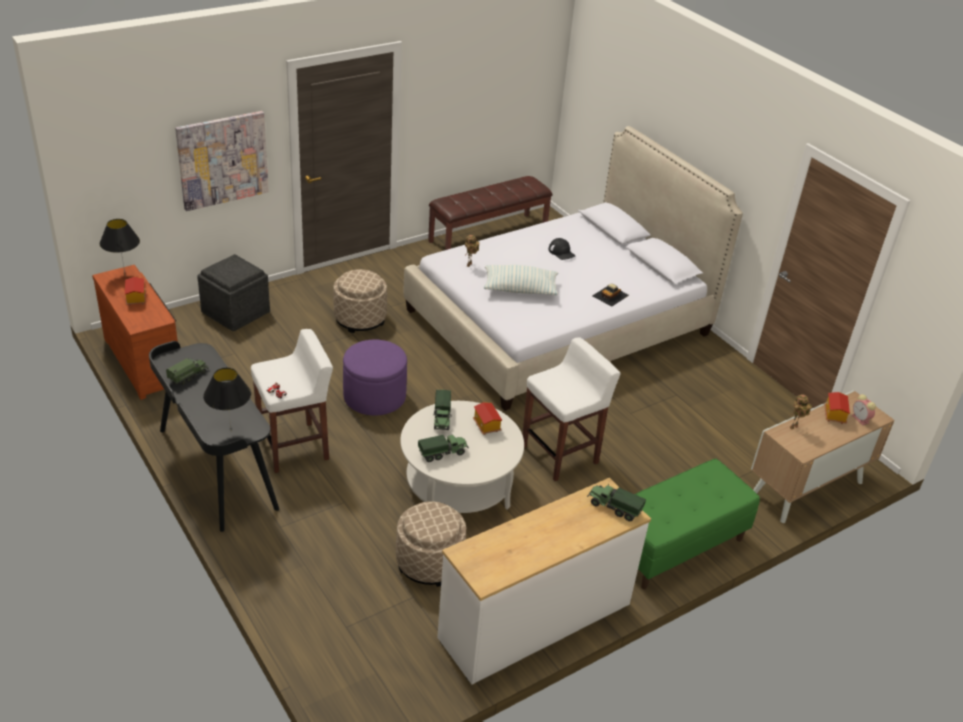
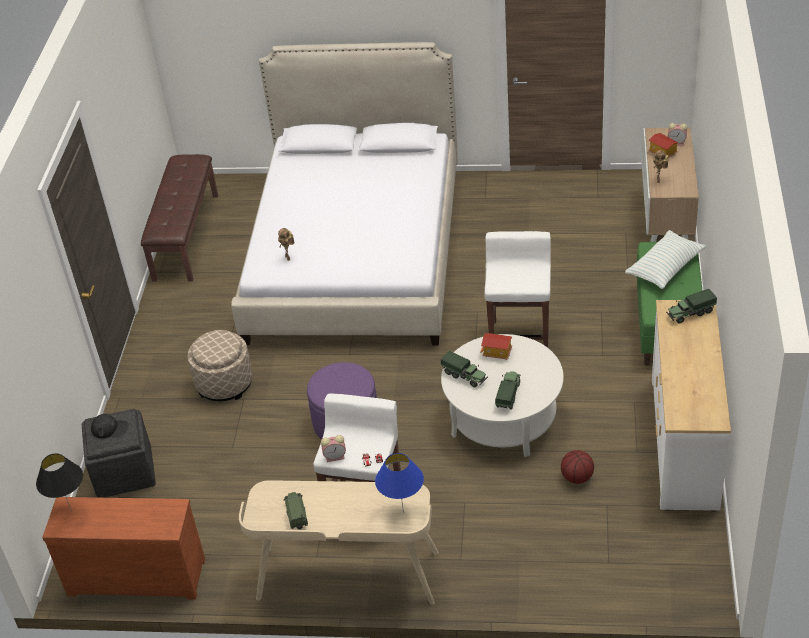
camera: 45 degrees left, 5 degrees up
toy house [125,277,146,306] -> none
black desk [149,341,279,532] -> beige desk [239,480,439,605]
picture [175,111,269,211] -> none
black table lamp [203,368,251,431] -> blue table lamp [375,453,424,513]
beige ottoman [396,501,466,587] -> basketball [561,450,594,484]
pillow [484,265,558,295] -> pillow moved to [625,230,706,289]
black cap [549,238,575,260] -> black cap moved to [91,414,129,439]
toy car [592,284,629,307] -> none
none -> alarm clock [321,435,346,462]

